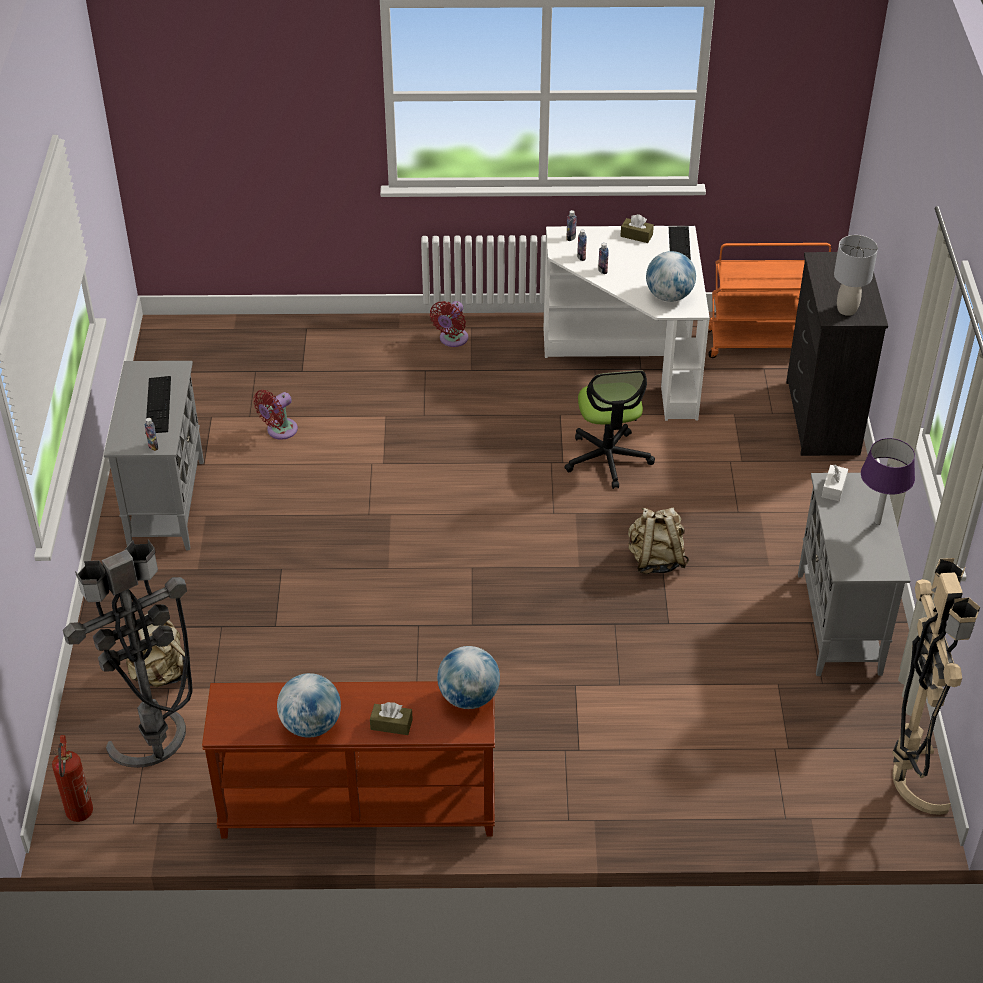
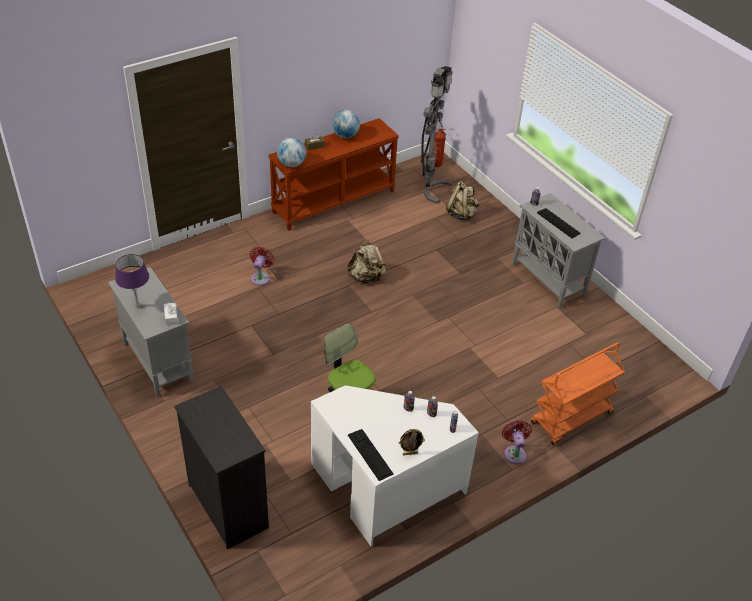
camera: 145 degrees right, 0 degrees up
red fan [254,390,298,440] -> red fan moved to [250,247,274,286]
brown tissue box [621,214,654,243] -> picture frame [399,429,425,455]
beige backpack [628,507,689,574] -> beige backpack moved to [347,240,386,283]
globe [646,251,696,302] -> none
orange cart [708,243,831,358] -> orange cart moved to [531,343,625,445]
grey table lamp [834,235,878,316] -> none
beige floor lamp [892,558,980,815] -> none

